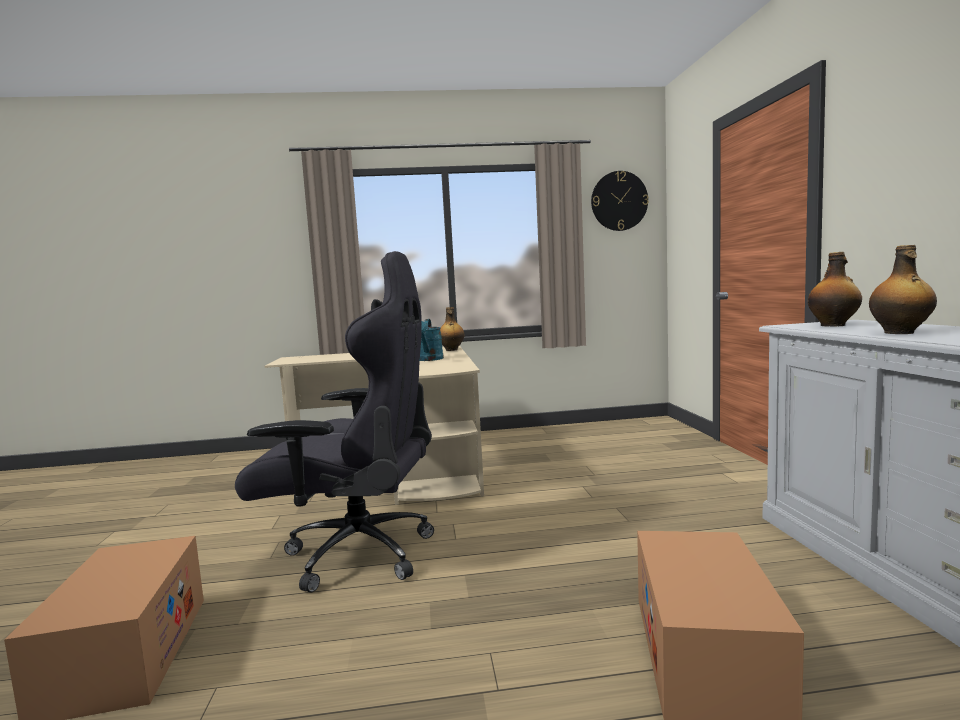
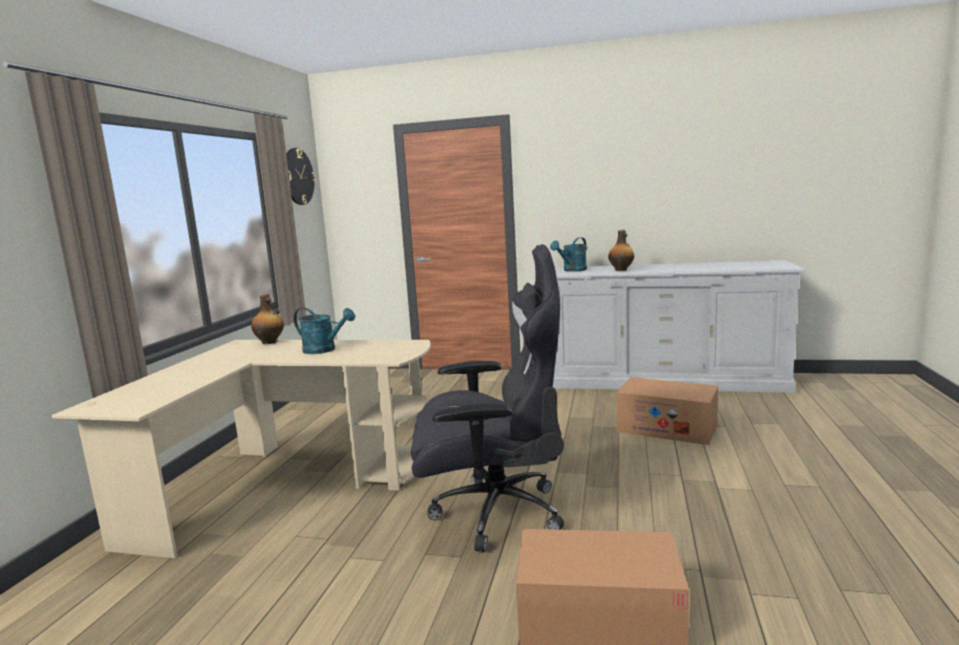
camera: 70 degrees left, 5 degrees up
black office chair [235,251,434,593] -> black office chair turned 60 degrees clockwise [411,244,564,552]
bottle [808,252,862,327] -> turquoise watering can [550,237,587,272]

